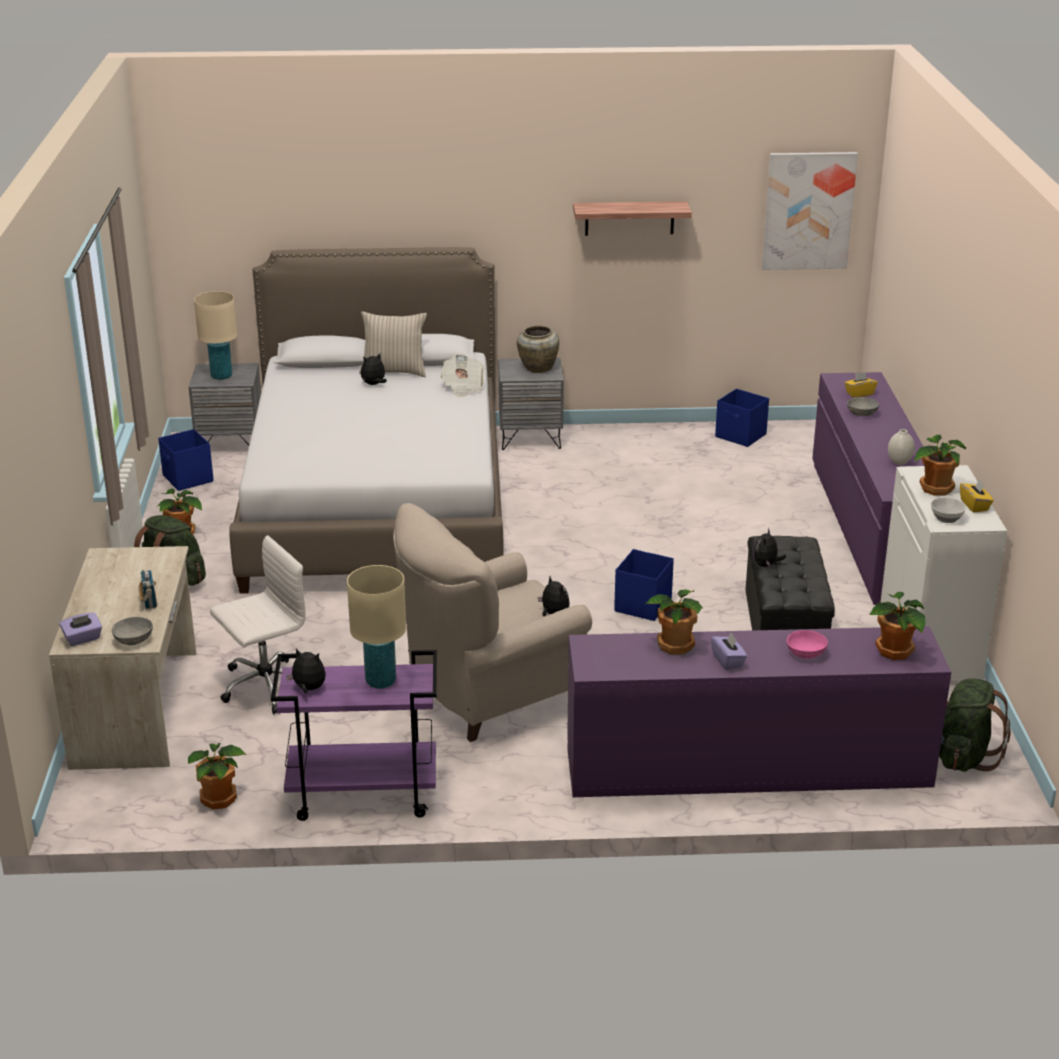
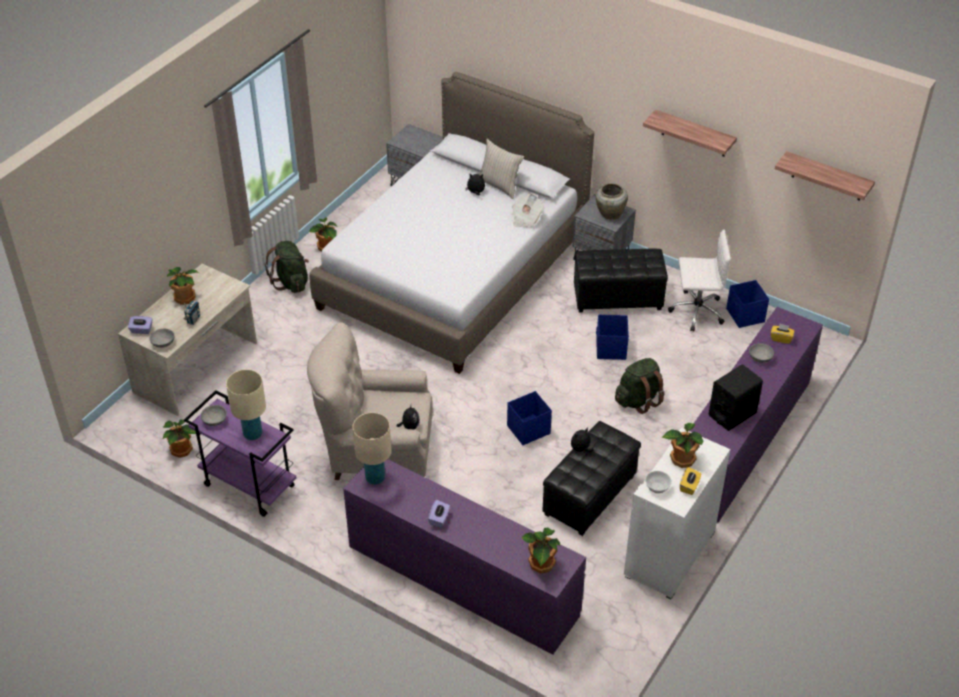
camera: 35 degrees right, 15 degrees up
blue storage box [158,429,214,491] -> blue storage box moved to [596,314,629,360]
beige table lamp [194,291,237,380] -> beige table lamp moved to [352,412,391,485]
white office chair [210,535,306,714] -> white office chair moved to [668,229,731,332]
plush toy [286,649,326,694] -> grey bowl [201,405,227,426]
potted plant [644,589,704,655] -> potted plant moved to [167,267,199,305]
picture [762,152,858,270] -> shelf [775,151,875,201]
pink bowl [787,630,828,659] -> none
white vase [888,429,915,465] -> black speaker [709,364,763,431]
green backpack [939,678,1011,772] -> green backpack moved to [615,358,665,414]
none -> black ottoman [574,249,668,313]

